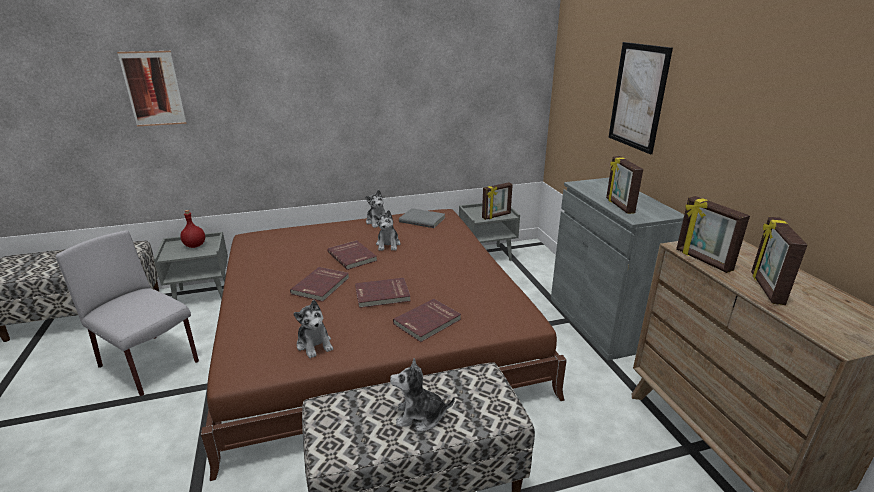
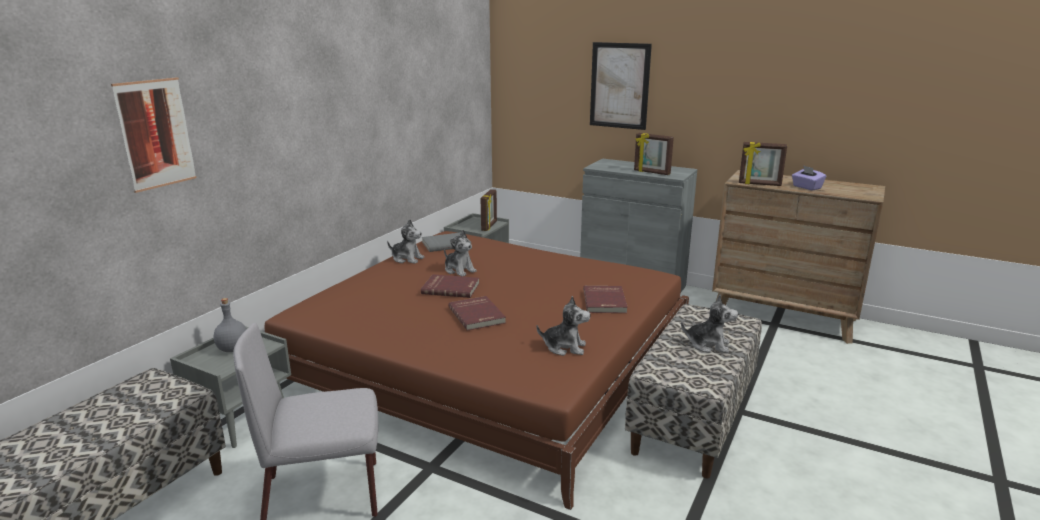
camera: 45 degrees left, 5 degrees down
red bottle [180,210,205,248] -> grey bottle [214,298,246,352]
red book [355,278,411,308] -> none
plush toy [390,358,455,432] -> plush toy turned 120 degrees counterclockwise [681,294,738,353]
picture frame [751,217,807,305] -> purple tissue box [792,165,826,191]

